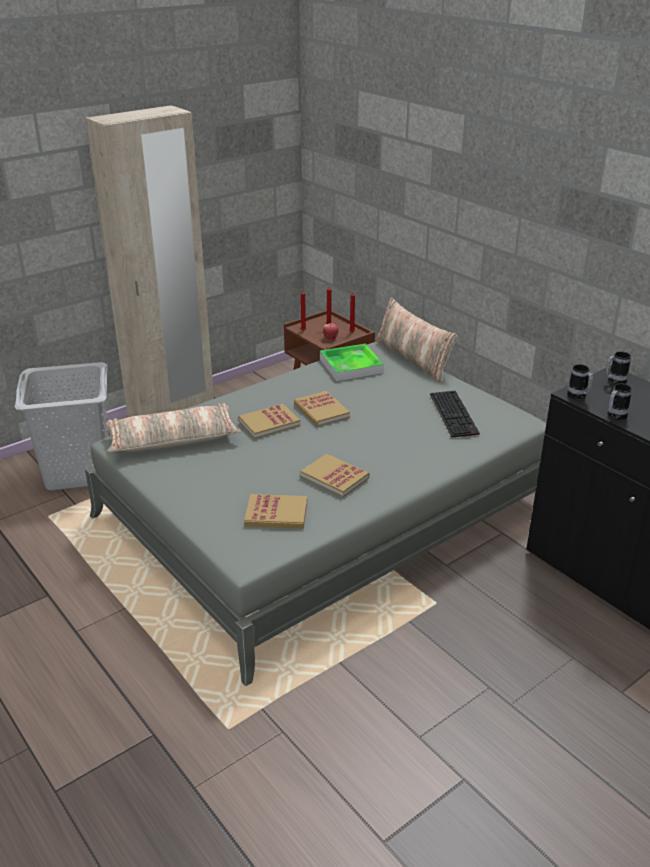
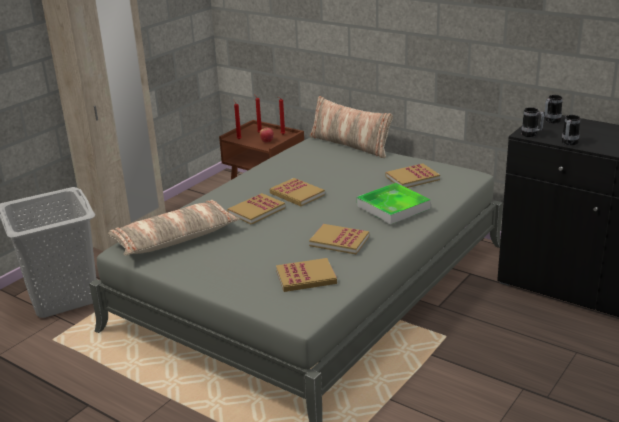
camera: 15 degrees left, 5 degrees down
tray [320,344,384,381] -> tray moved to [357,183,431,225]
keyboard [430,391,480,438] -> book [386,163,440,188]

